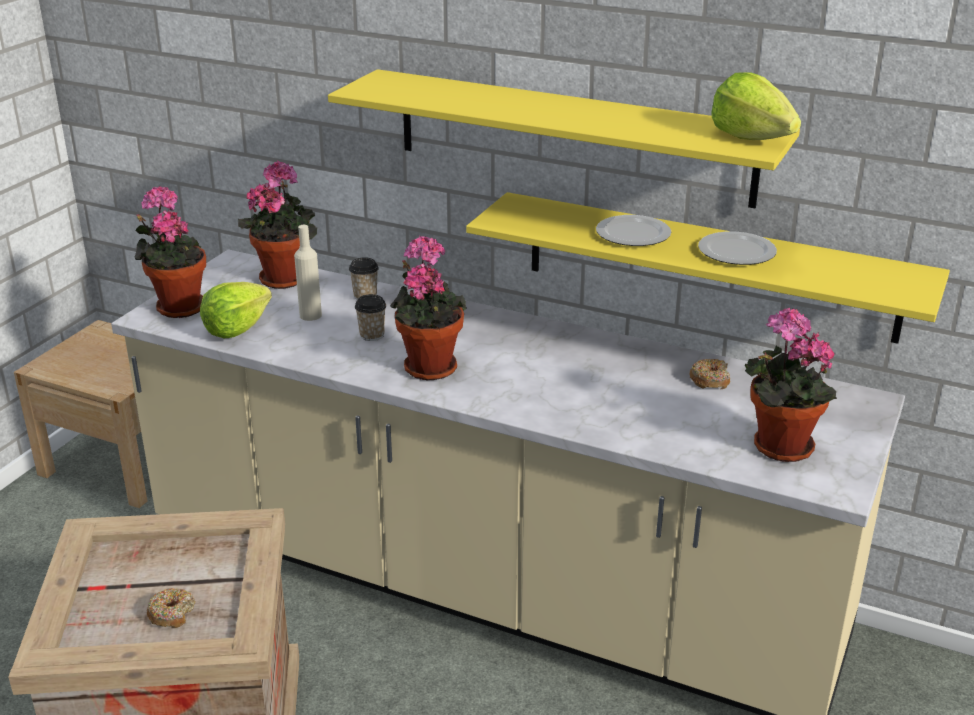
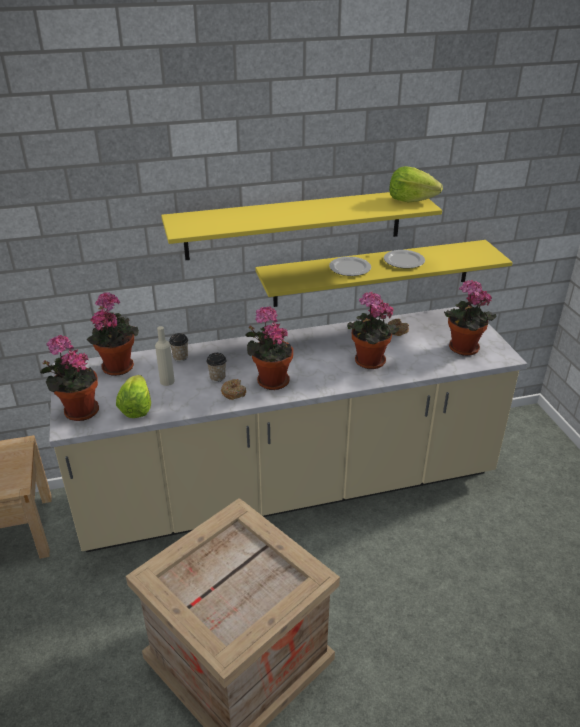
camera: 40 degrees left, 5 degrees up
donut [147,588,196,628] -> donut moved to [221,379,246,400]
none -> potted plant [347,292,399,369]

